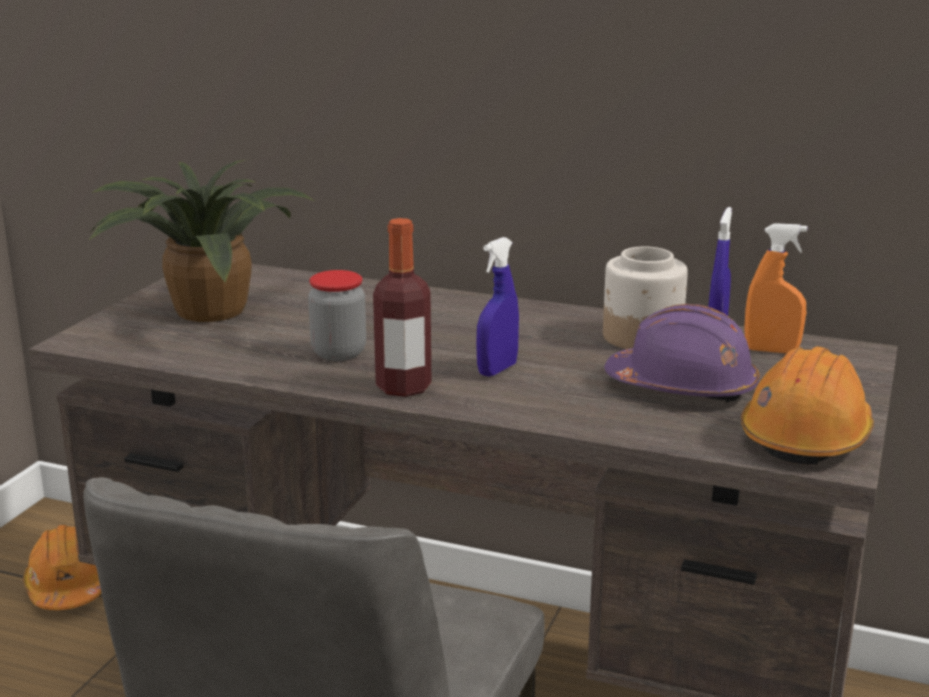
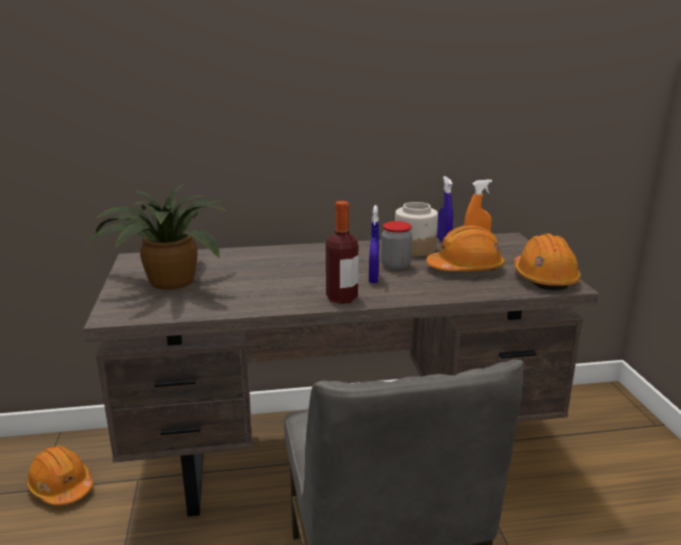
camera: 30 degrees left, 0 degrees up
jar [308,270,366,361] -> jar moved to [381,221,412,271]
purple hard hat [604,304,759,403] -> orange hard hat [426,225,505,271]

